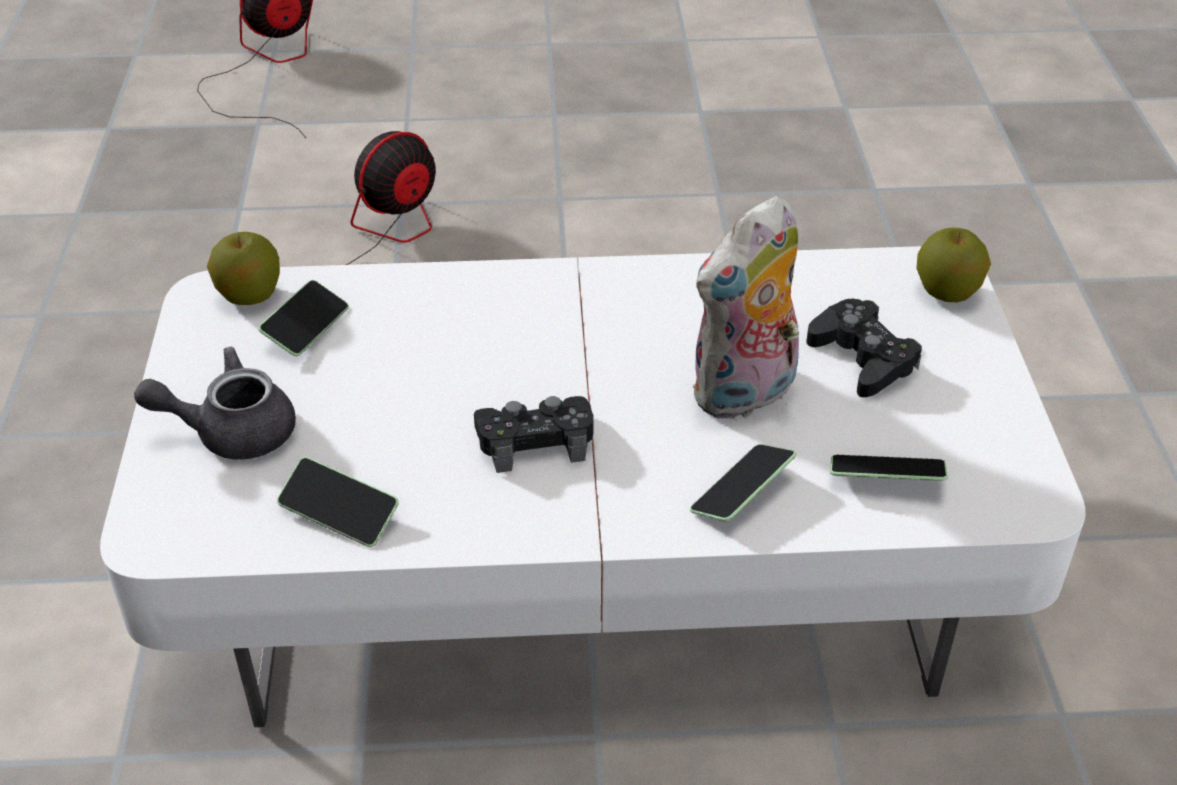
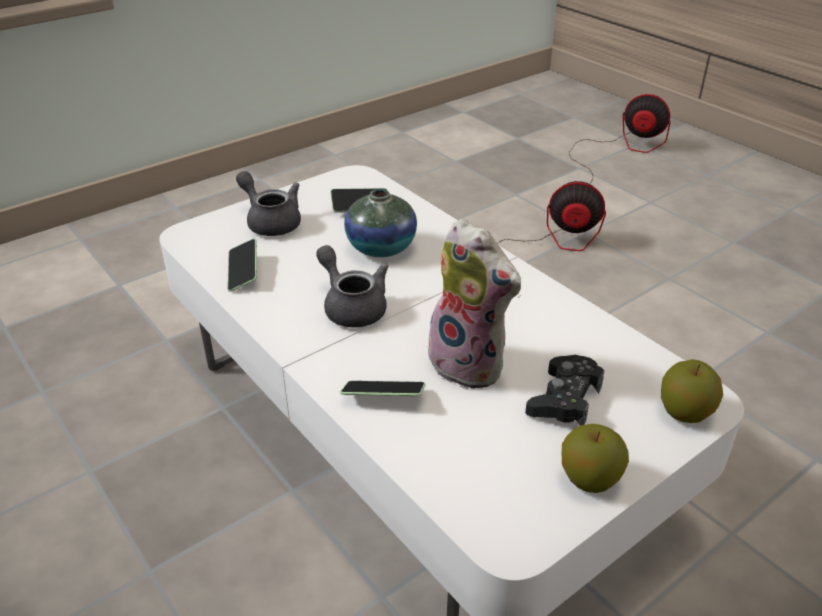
camera: 55 degrees right, 5 degrees down
apple [207,232,280,305] -> apple moved to [562,424,629,493]
black game controller [474,396,594,473] -> grey teapot [316,245,388,327]
plush toy [693,196,799,421] -> plush toy turned 150 degrees counterclockwise [426,218,521,390]
phone [830,455,948,481] -> none
none -> vase [344,189,417,257]

